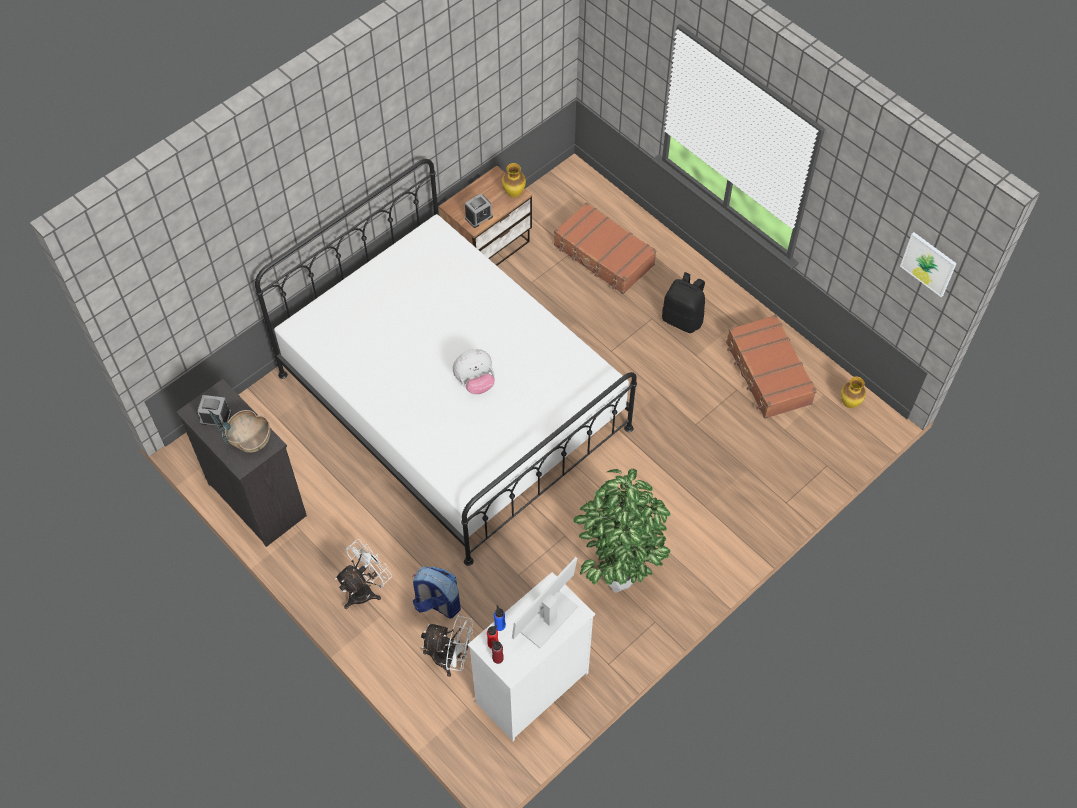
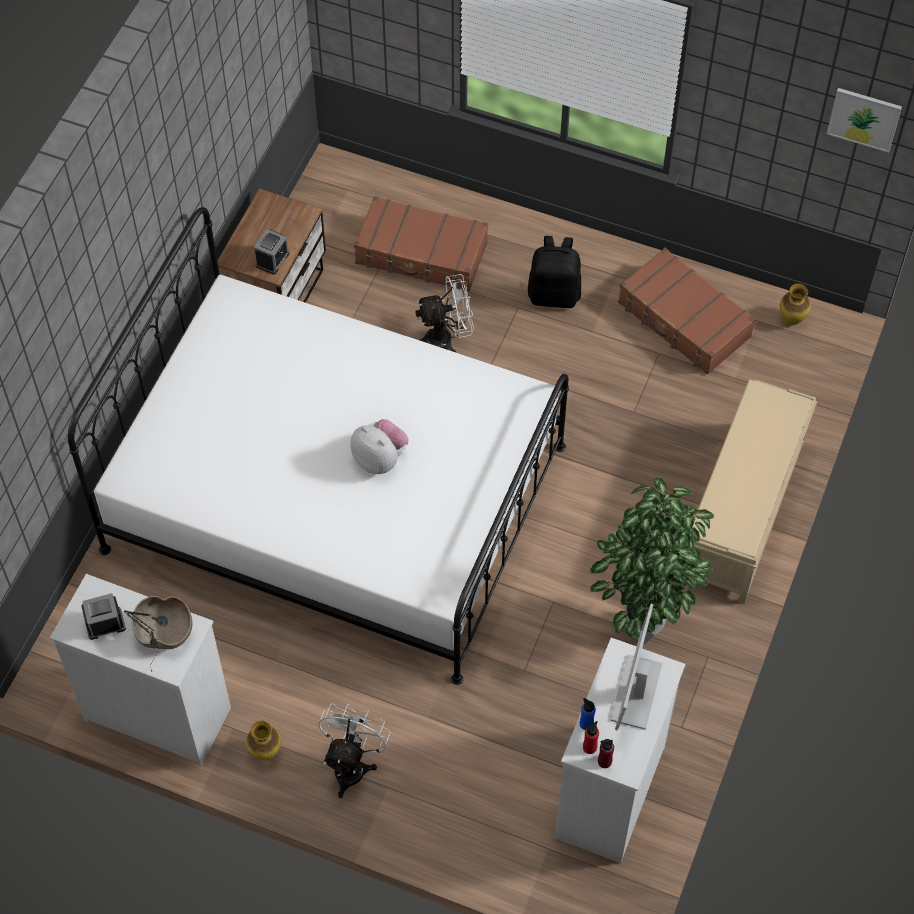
camera: 25 degrees left, 0 degrees up
black dresser [176,379,307,547] -> white dresser [50,574,231,767]
backpack [412,566,461,619] -> none
white fan [421,615,474,677] -> white fan moved to [415,274,474,352]
plush toy [453,349,495,394] -> plush toy turned 90 degrees counterclockwise [350,419,409,474]
vase [502,163,526,198] -> vase moved to [246,721,281,761]
none -> beige bench [689,379,817,604]

